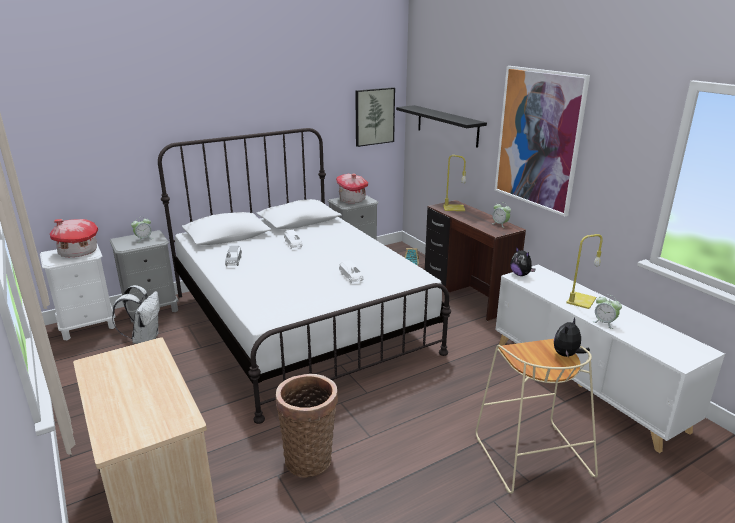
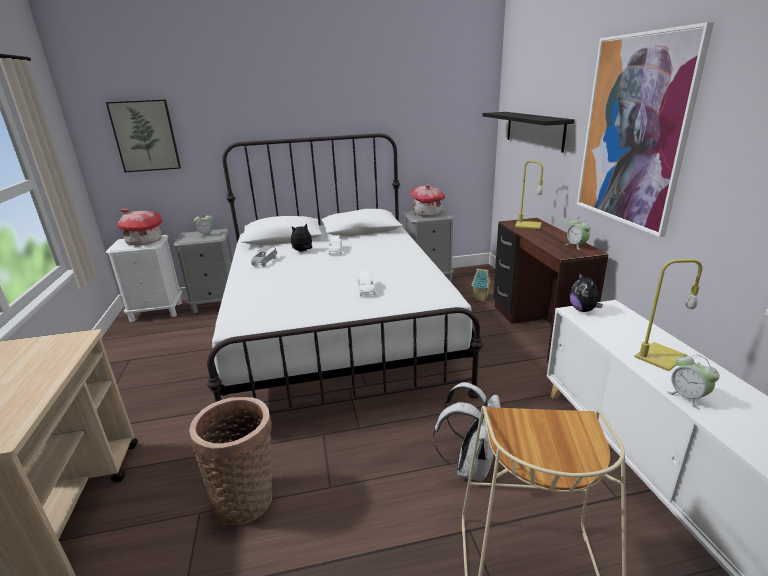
camera: 20 degrees right, 0 degrees up
white backpack [112,285,160,344] -> white backpack moved to [433,382,501,482]
picture [355,87,395,147] -> picture moved to [106,99,181,172]
plush toy [554,317,590,357] -> plush toy moved to [291,224,312,251]

